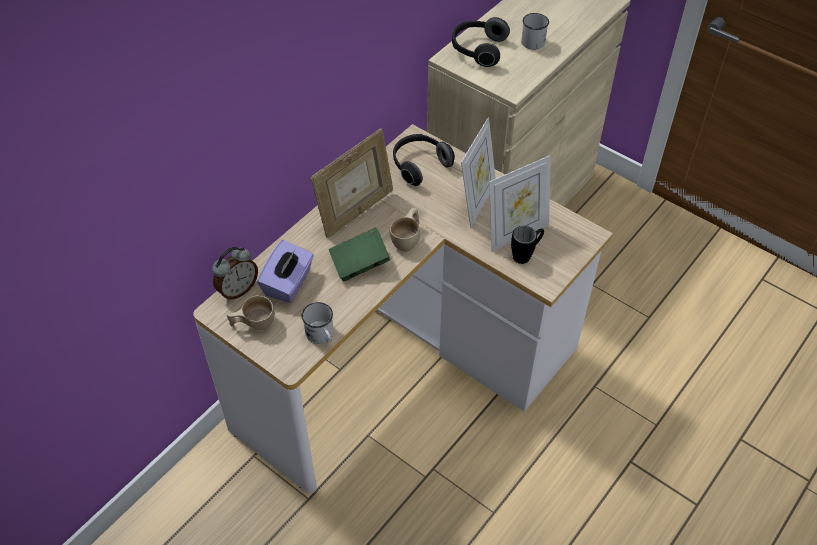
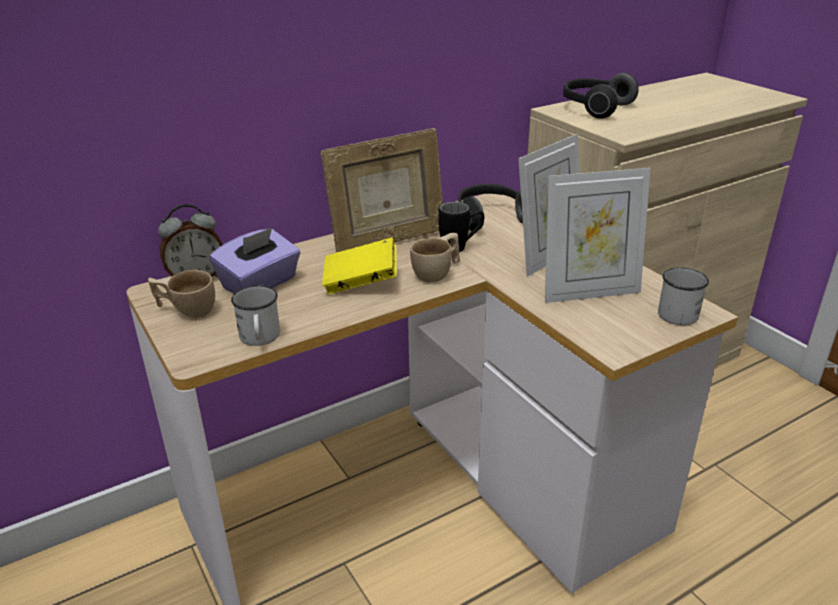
camera: 20 degrees right, 20 degrees down
green book [329,227,390,281] -> yellow book [322,237,397,294]
black mug [511,226,544,264] -> black mug moved to [438,202,484,252]
white mug [521,13,549,50] -> white mug moved to [658,267,709,325]

